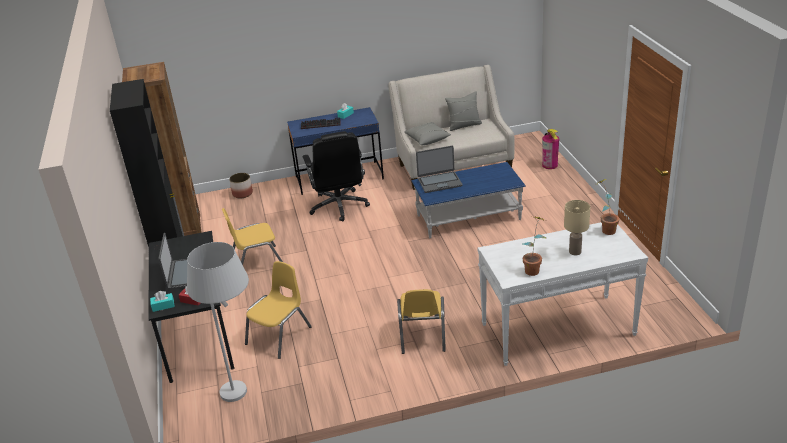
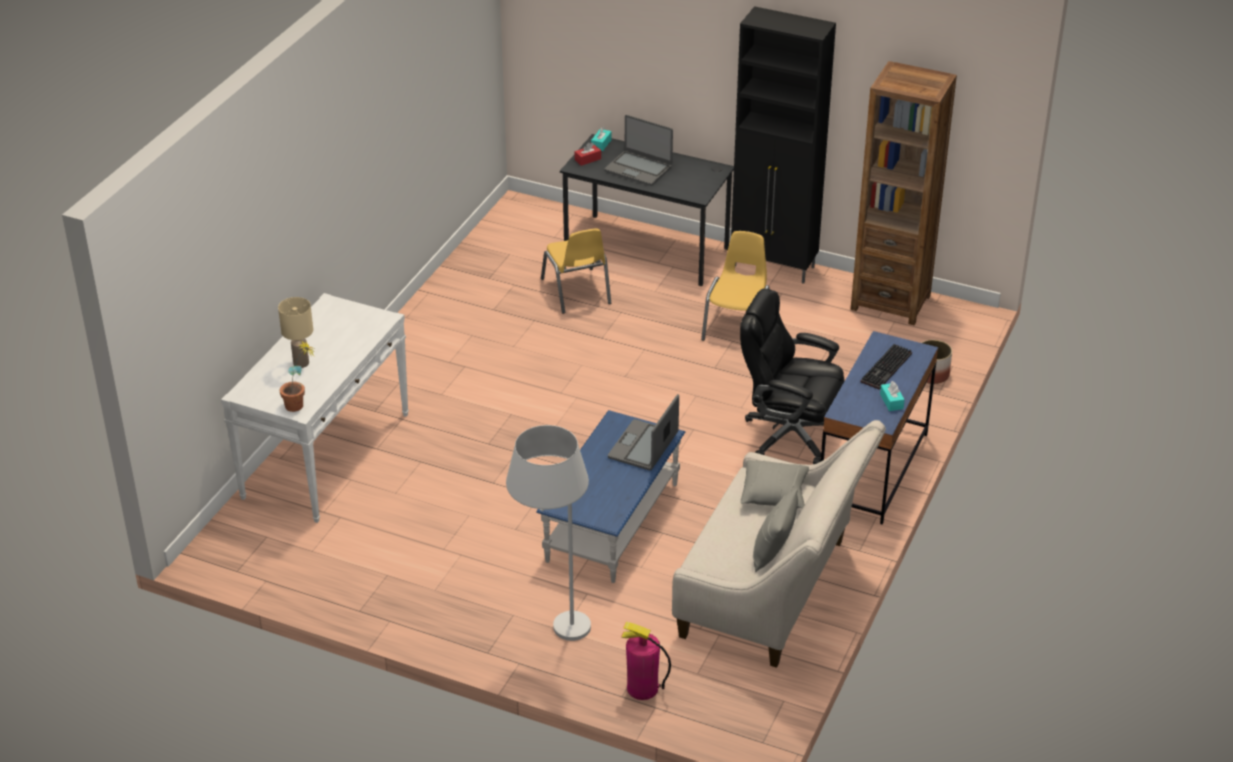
camera: 125 degrees right, 5 degrees up
white floor lamp [187,242,249,402] -> white floor lamp moved to [506,425,591,641]
yellow chair [397,289,446,354] -> none
potted plant [523,216,546,276] -> none

